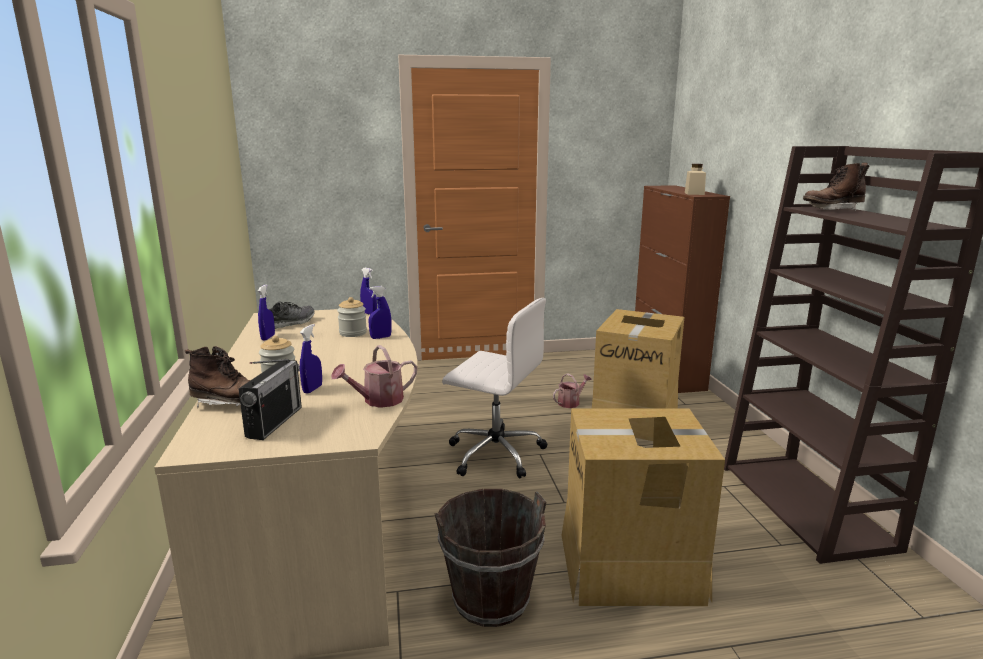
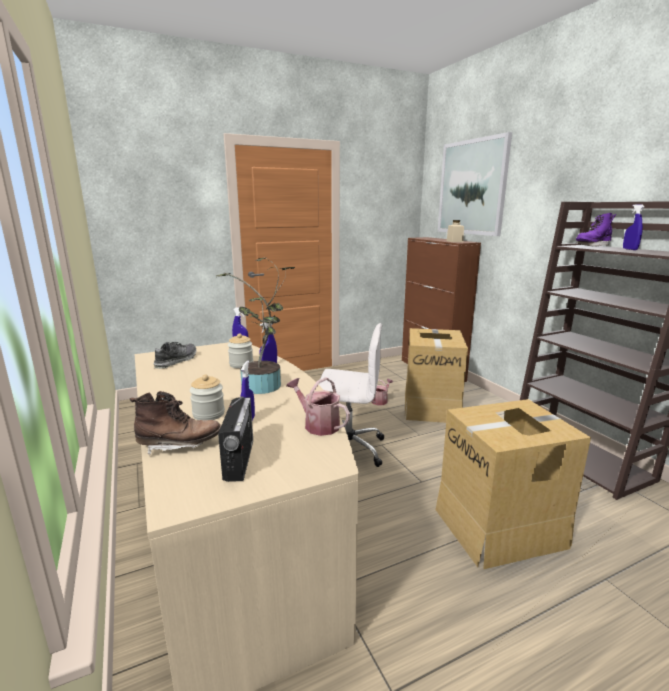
camera: 15 degrees left, 0 degrees up
blue spray bottle [258,285,275,340] -> blue spray bottle moved to [623,204,644,250]
watering can [331,345,417,408] -> watering can turned 90 degrees clockwise [286,377,350,436]
brown bucket [435,489,546,627] -> none
brown boot [803,163,869,211] -> purple boot [576,213,616,247]
none -> potted plant [216,257,295,394]
none -> picture [438,132,512,236]

